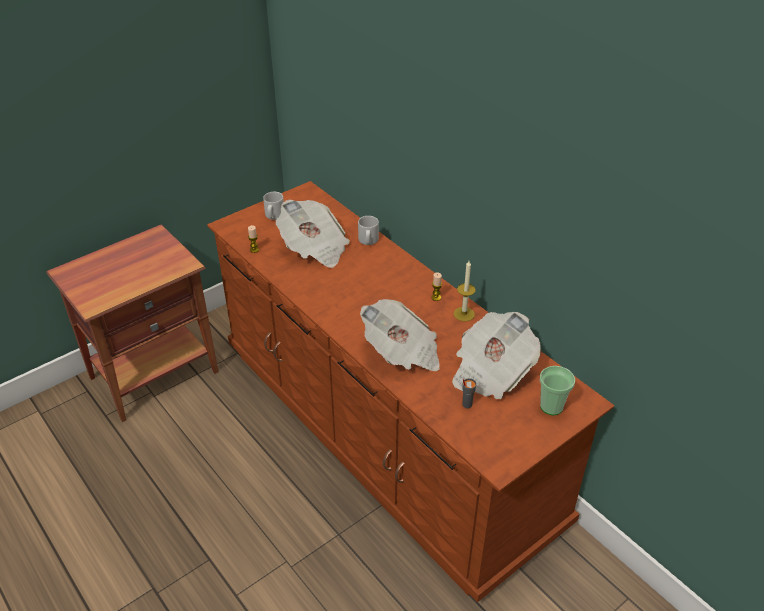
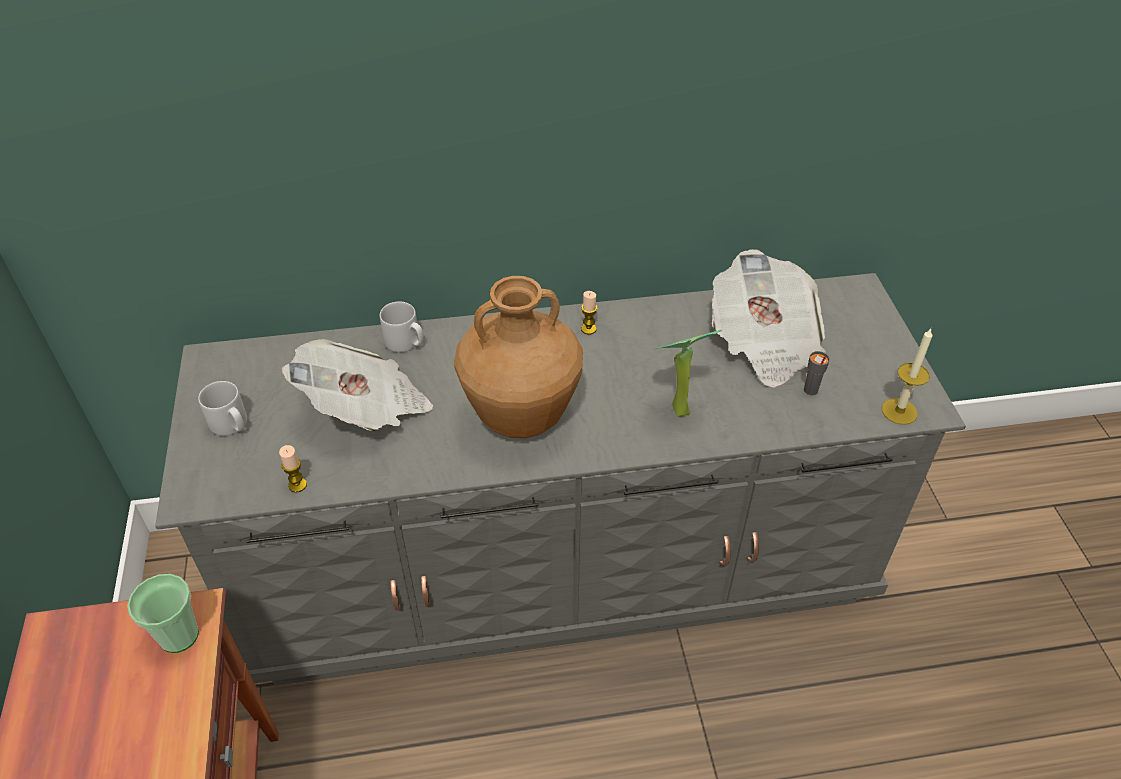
camera: 60 degrees left, 5 degrees up
brown dresser [207,181,614,602] -> grey dresser [155,273,966,686]
newspaper [360,299,440,371] -> potted plant [655,330,722,417]
candle [454,261,476,321] -> candle moved to [882,329,933,425]
cup [540,366,575,415] -> cup moved to [127,574,199,653]
none -> brown vase [454,276,583,438]

